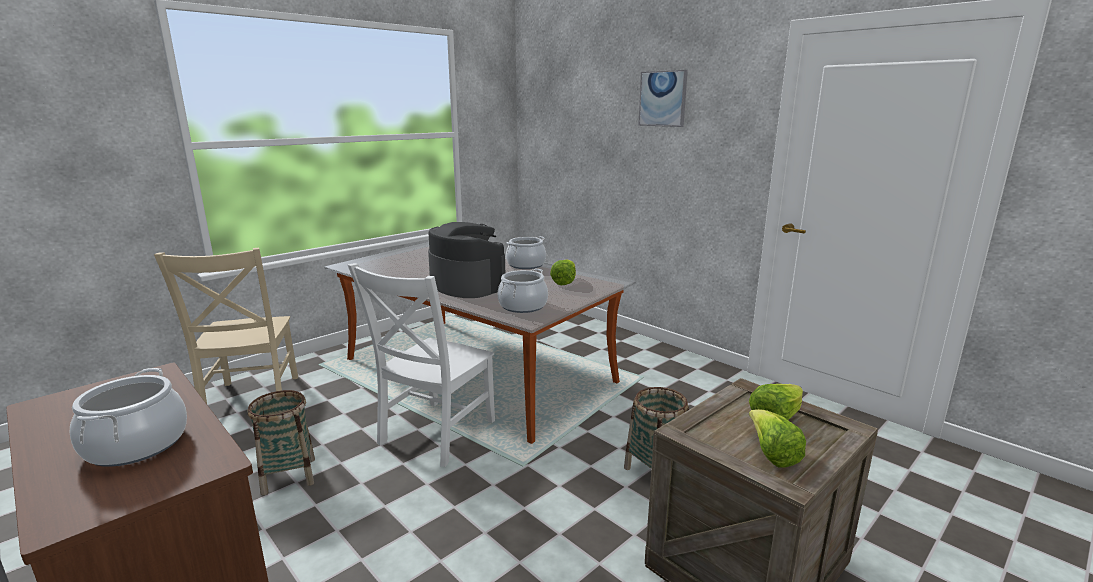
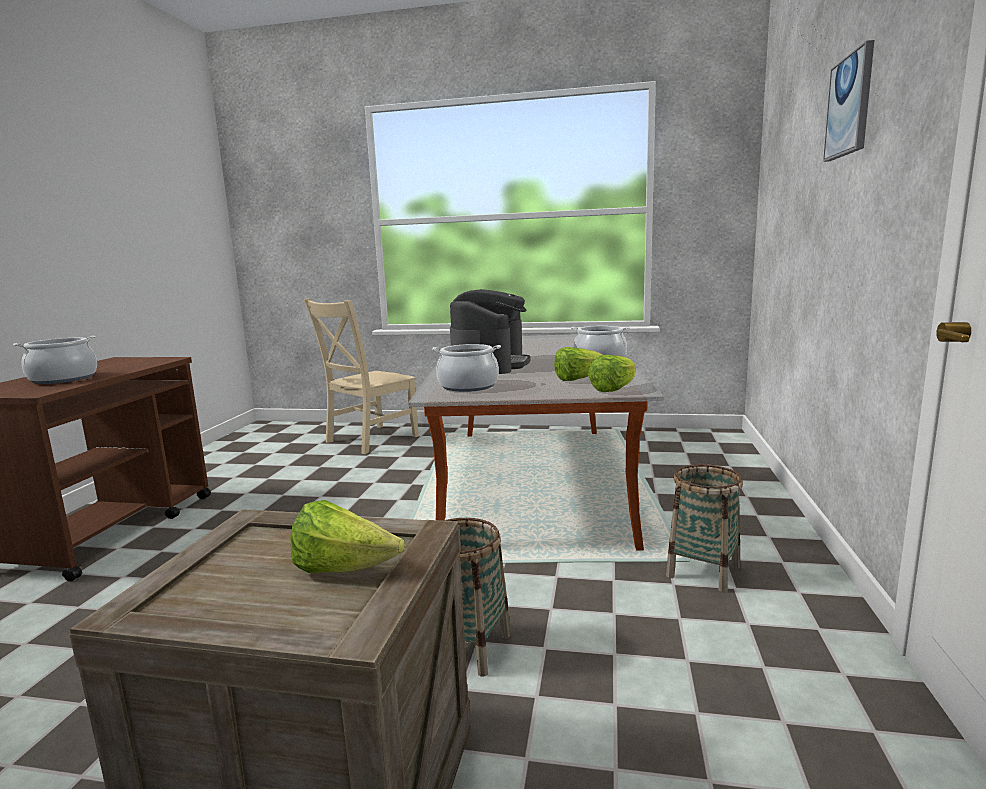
camera: 55 degrees right, 5 degrees down
basket [247,390,315,495] -> basket moved to [666,464,743,592]
white chair [348,263,495,467] -> none
lettuce [749,409,806,468] -> lettuce moved to [588,355,636,392]

